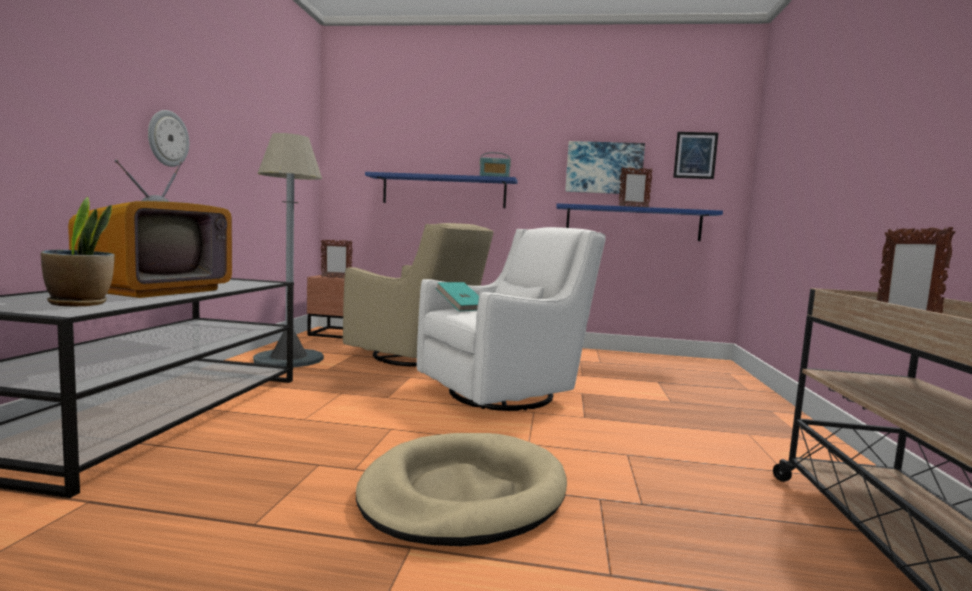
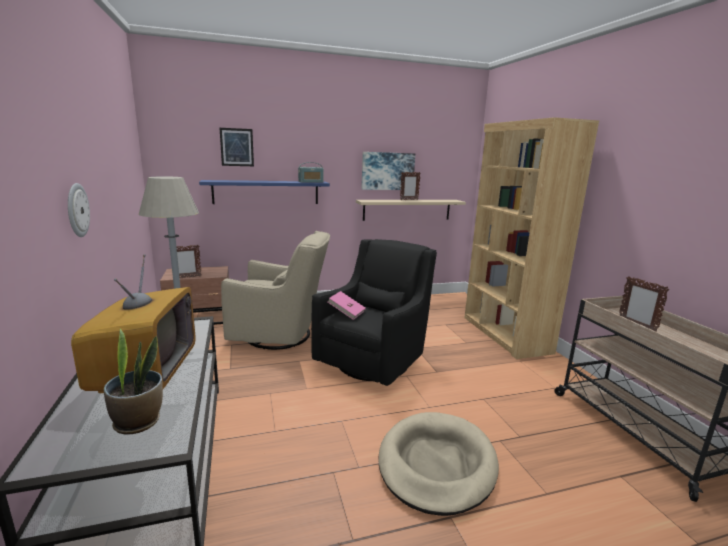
camera: 25 degrees left, 10 degrees up
white armchair [417,227,606,411] -> black armchair [311,239,437,386]
turquoise book [436,282,479,311] -> pink book [328,291,366,320]
blue shelf [556,203,723,241] -> beige shelf [356,200,466,221]
picture [673,132,718,179] -> picture moved to [220,128,254,166]
none -> brown bookcase [464,117,599,359]

